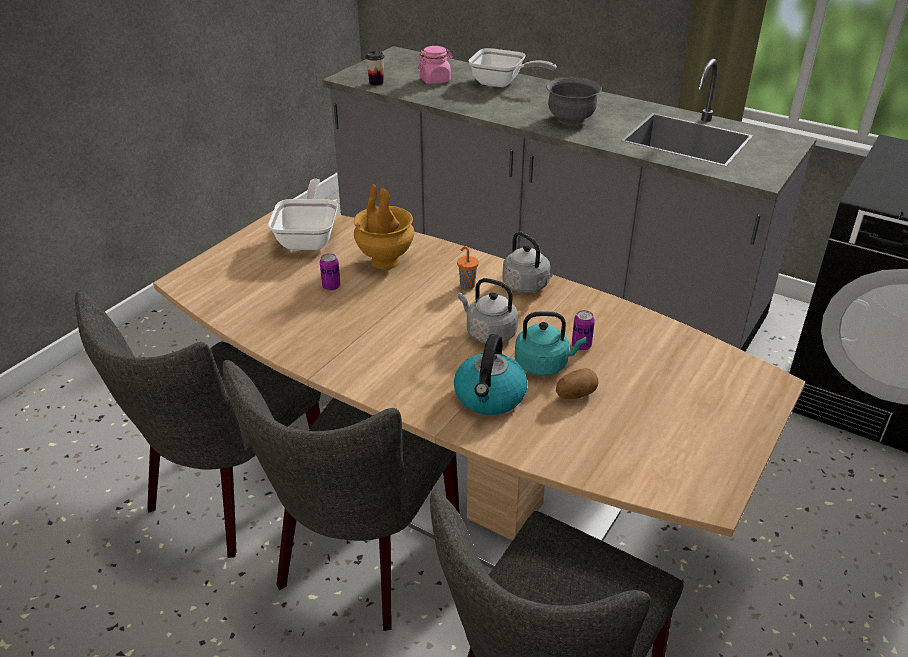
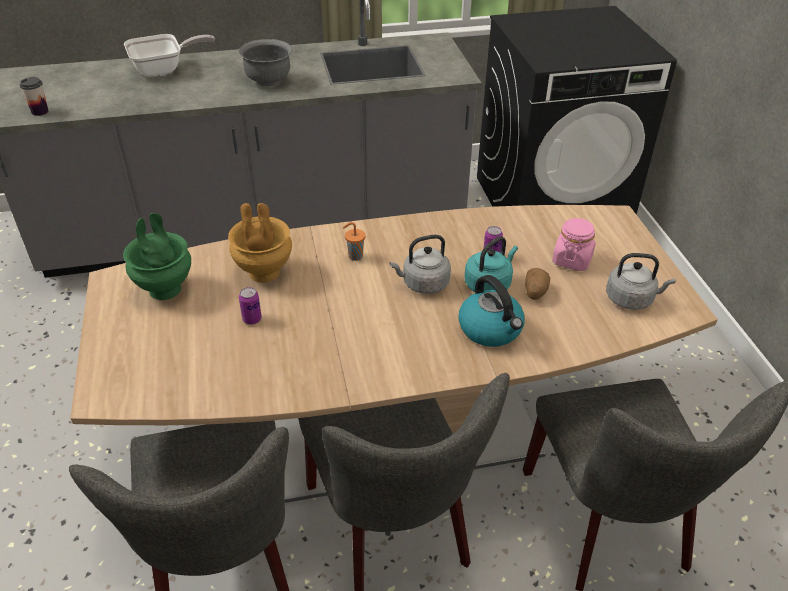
camera: 45 degrees left, 5 degrees up
frying pan [268,179,338,250] -> green vase [123,213,191,300]
pink jar [418,46,453,84] -> pink jar moved to [552,218,595,271]
grey kettle [502,231,552,293] -> grey kettle moved to [606,253,676,310]

